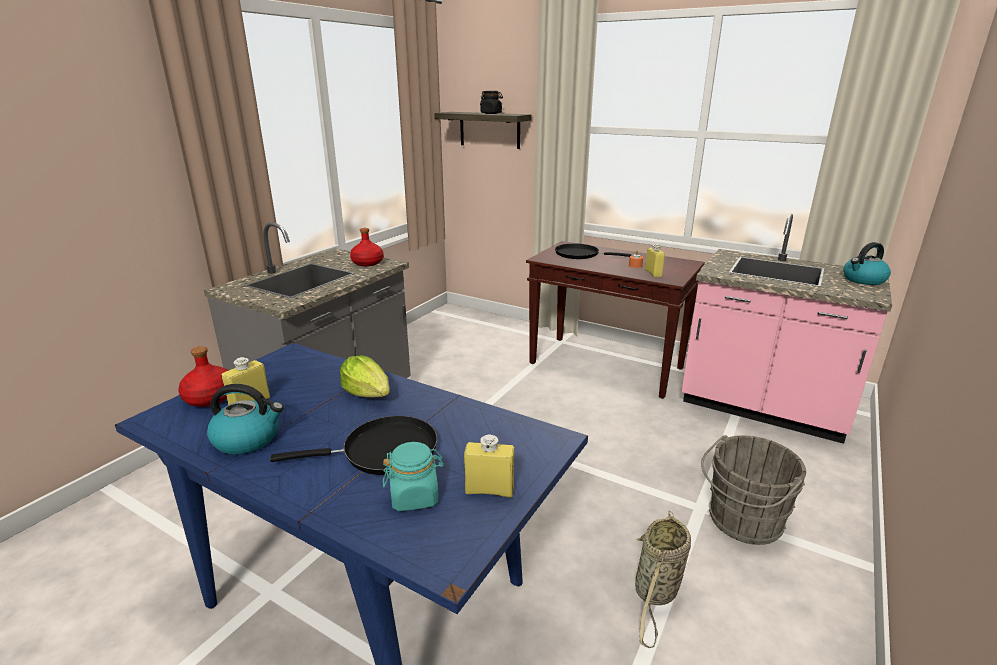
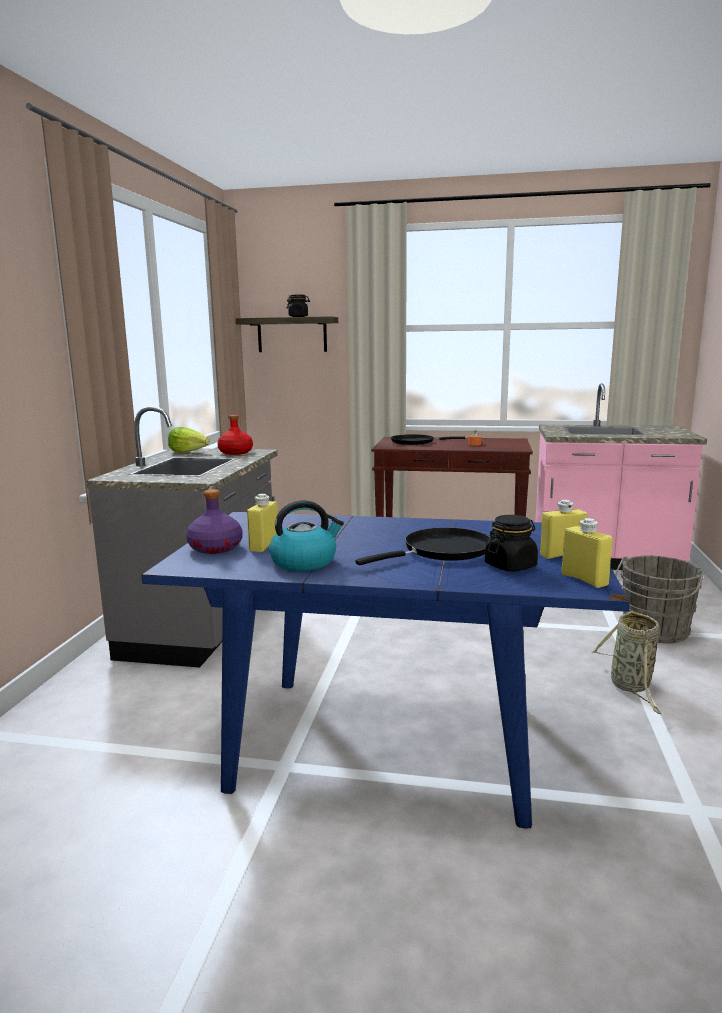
camera: 20 degrees left, 10 degrees down
red bottle [178,346,229,407] -> purple bottle [186,489,243,554]
lettuce [340,355,390,397] -> lettuce moved to [168,427,210,452]
turquoise jar [383,442,444,511] -> black jar [485,515,538,572]
yellow bottle [645,244,665,277] -> yellow bottle moved to [561,518,613,588]
kettle [843,242,891,285] -> none

